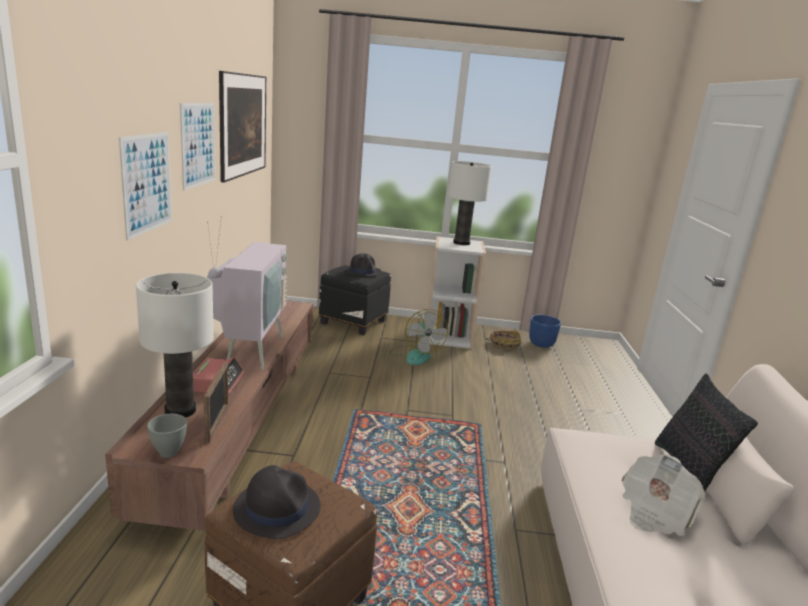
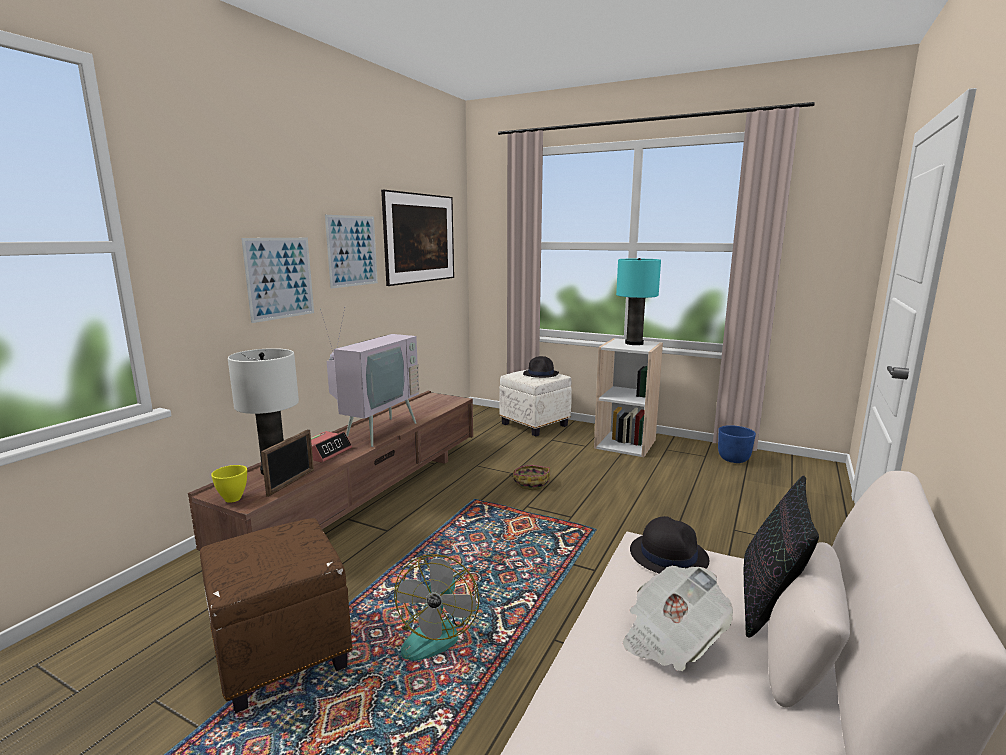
camera: 25 degrees right, 5 degrees down
grey bowl [147,414,187,458] -> yellow bowl [211,465,247,503]
black hat [233,465,321,539] -> black hat moved to [630,516,709,573]
black ottoman [319,265,391,335] -> white ottoman [499,370,572,436]
fan [389,309,448,365] -> fan moved to [394,554,479,661]
white table lamp [448,161,492,245] -> turquoise table lamp [616,258,661,345]
basket [486,330,521,350] -> basket moved to [509,465,550,490]

